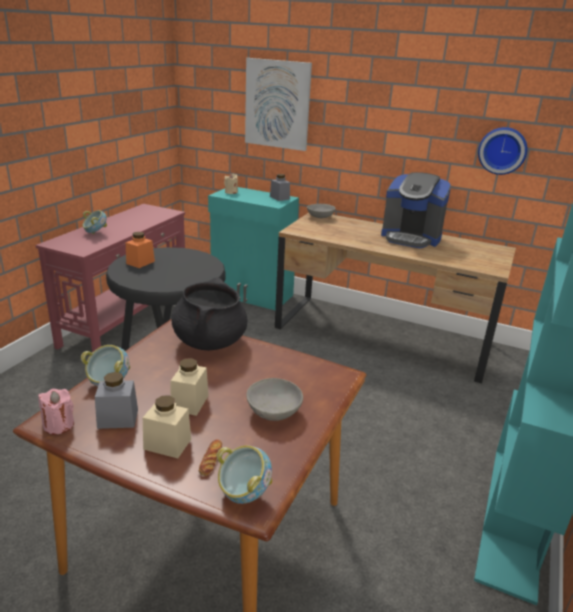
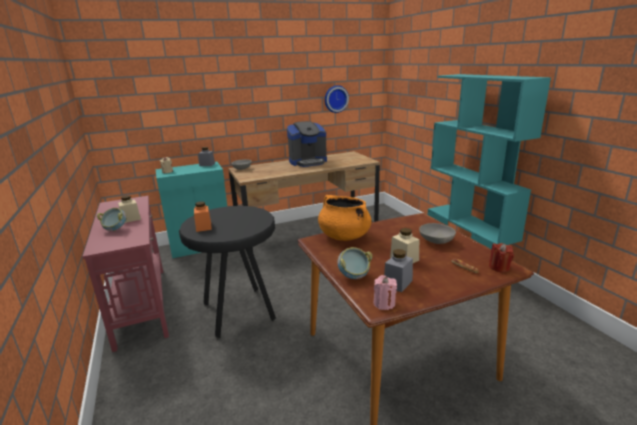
camera: 45 degrees left, 5 degrees down
beige jar [143,396,191,458] -> beige jar moved to [118,195,141,223]
black cooking pot [171,277,247,350] -> orange cooking pot [318,195,372,241]
bowl [217,445,272,504] -> red candle [489,243,514,273]
picture [245,58,312,151] -> none

